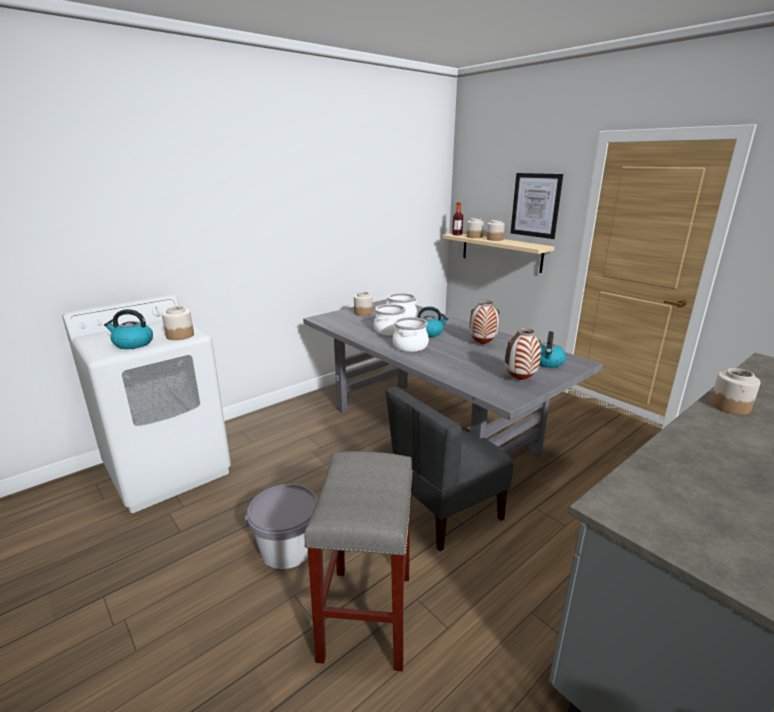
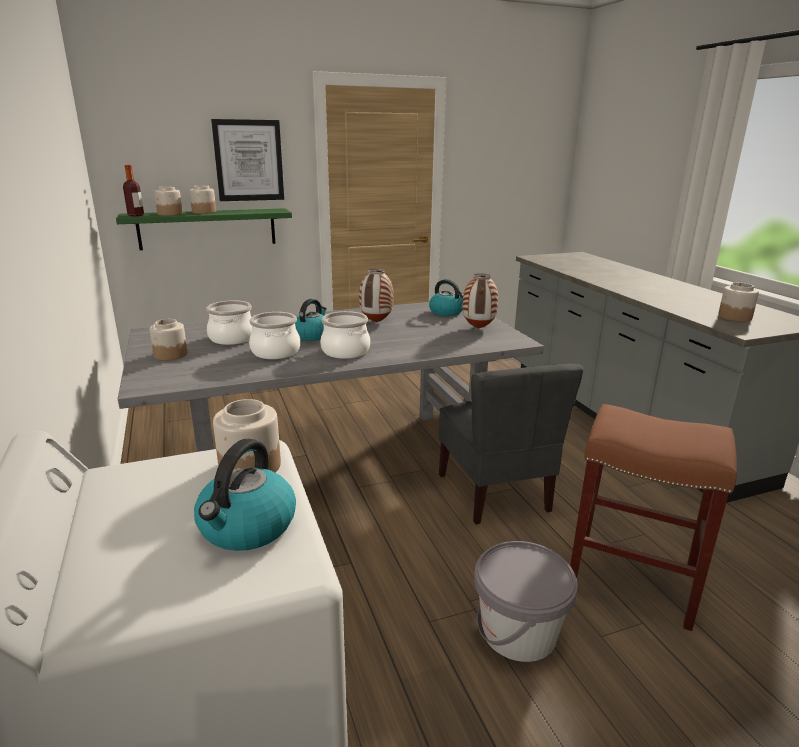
camera: 70 degrees left, 0 degrees up
grey stool [304,451,413,671] -> brown stool [570,404,737,631]
beige shelf [442,233,555,273] -> green shelf [116,208,292,250]
jar [710,368,761,415] -> jar moved to [718,283,759,322]

